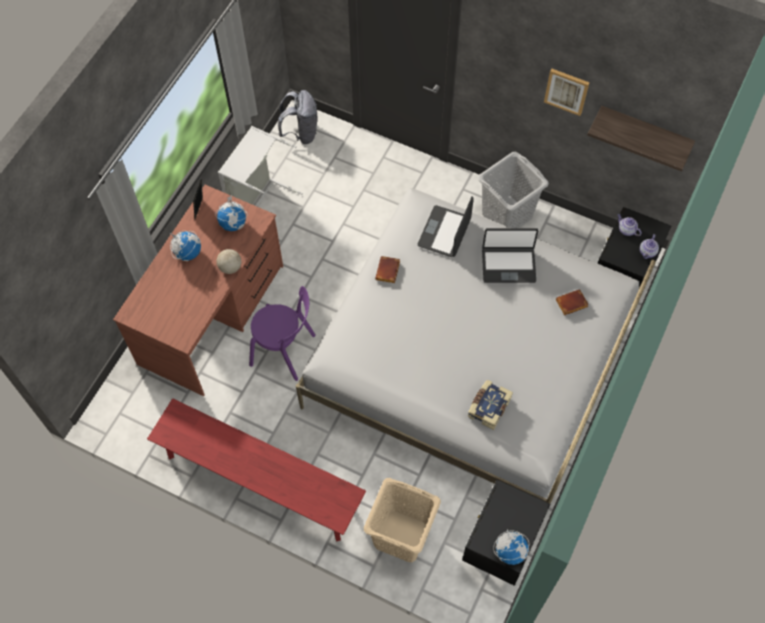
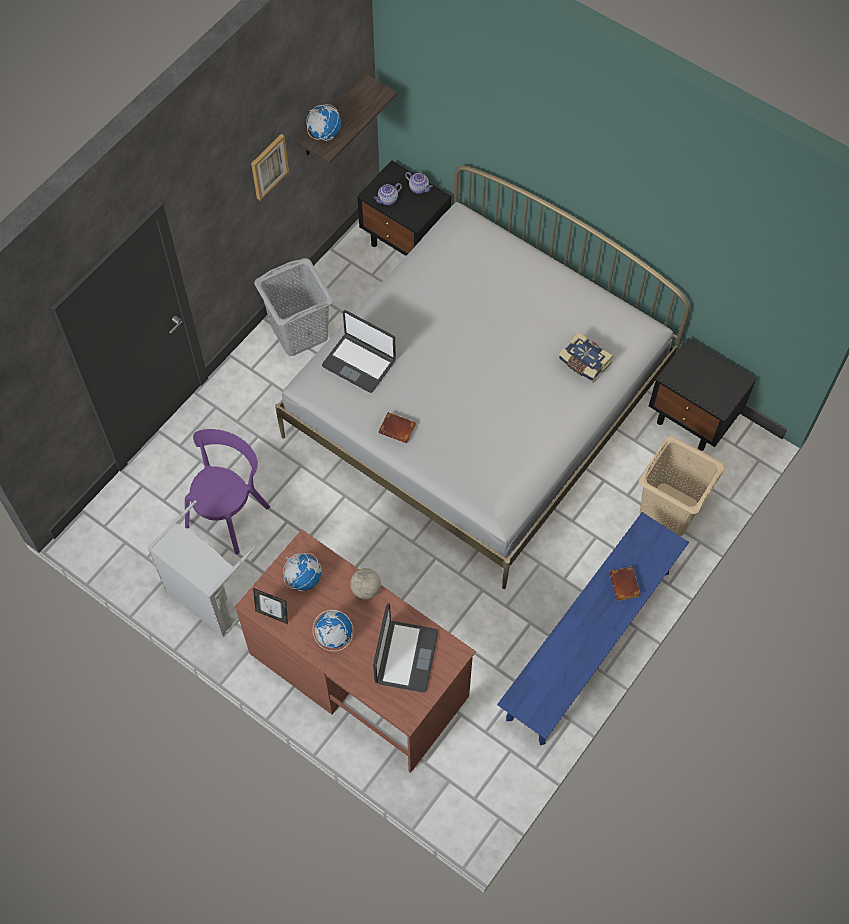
camera: 80 degrees left, 0 degrees up
red bench [147,398,366,541] -> blue bench [497,512,689,745]
purple chair [249,286,316,381] -> purple chair moved to [185,429,270,554]
grey backpack [278,90,318,144] -> none
laptop [482,228,539,283] -> laptop moved to [373,603,438,692]
globe [493,530,529,565] -> globe moved to [306,104,341,141]
brown book [556,289,589,316] -> brown book moved to [609,566,641,601]

